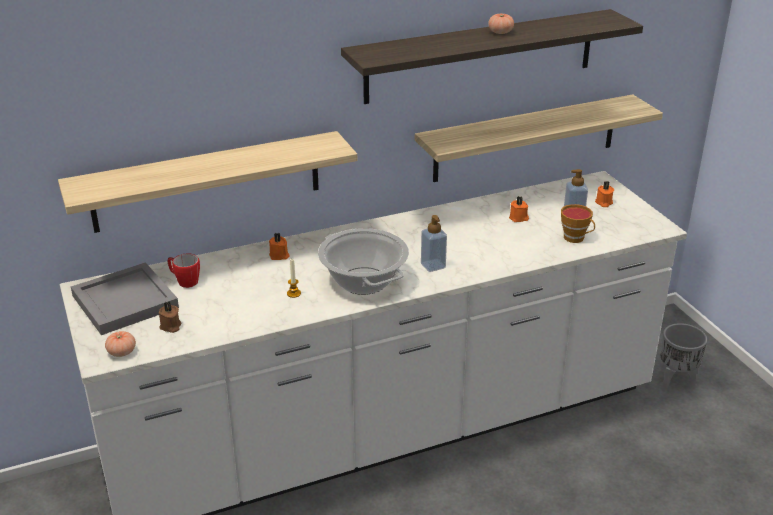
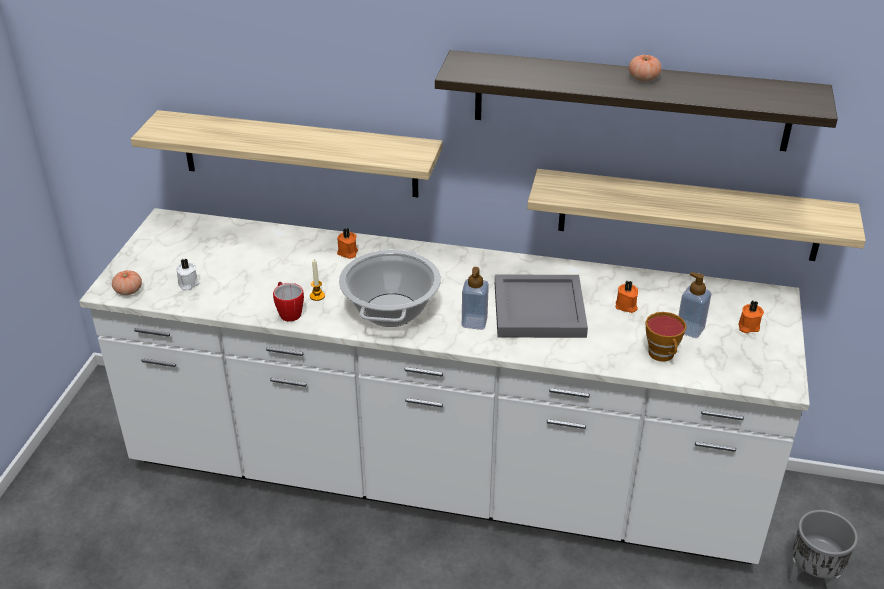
camera: 35 degrees right, 5 degrees up
grey tray [71,262,179,335] -> grey tray moved to [495,274,588,338]
brown candle [159,301,181,333] -> white candle [176,259,199,291]
mug [168,253,200,288] -> mug moved to [273,282,304,322]

